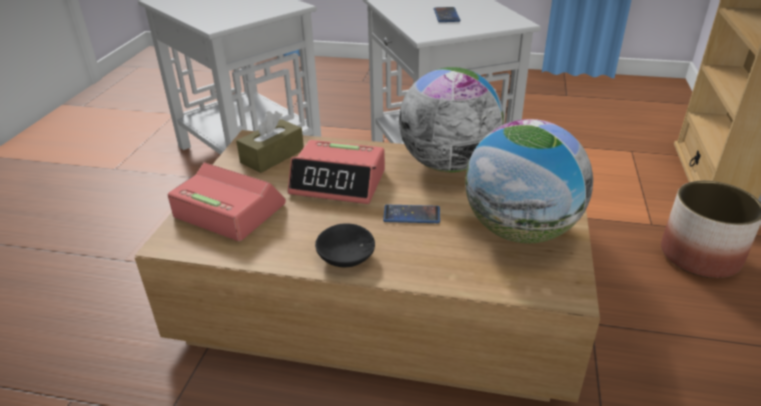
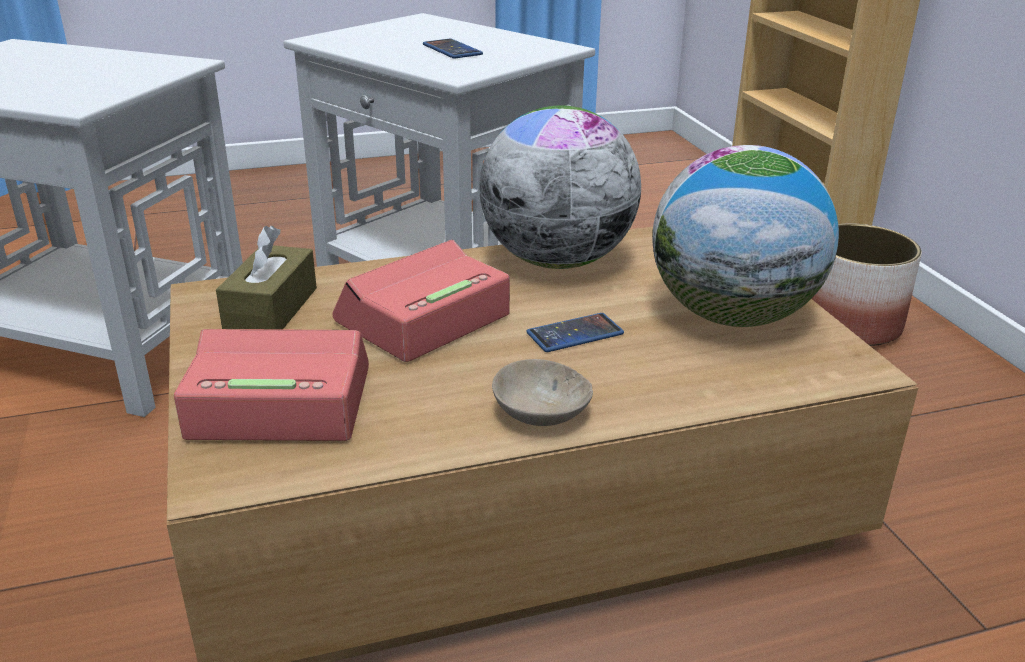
camera: 30 degrees left, 5 degrees down
alarm clock [288,140,385,204] -> alarm clock turned 150 degrees clockwise [333,240,510,362]
black bowl [315,223,375,267] -> beige bowl [492,359,593,426]

